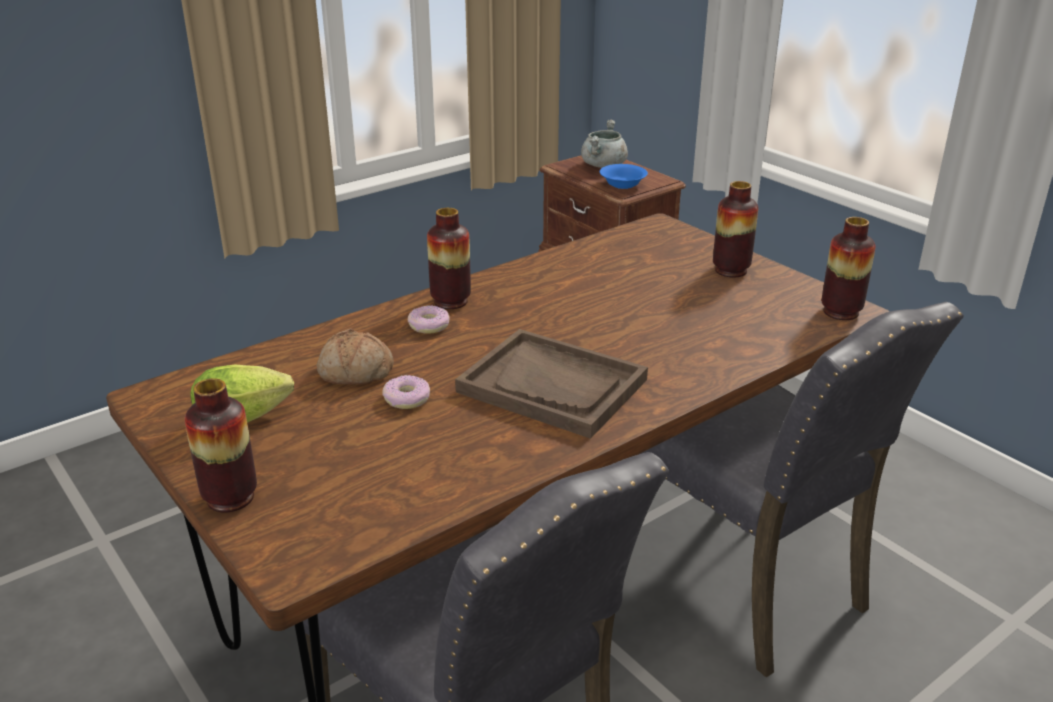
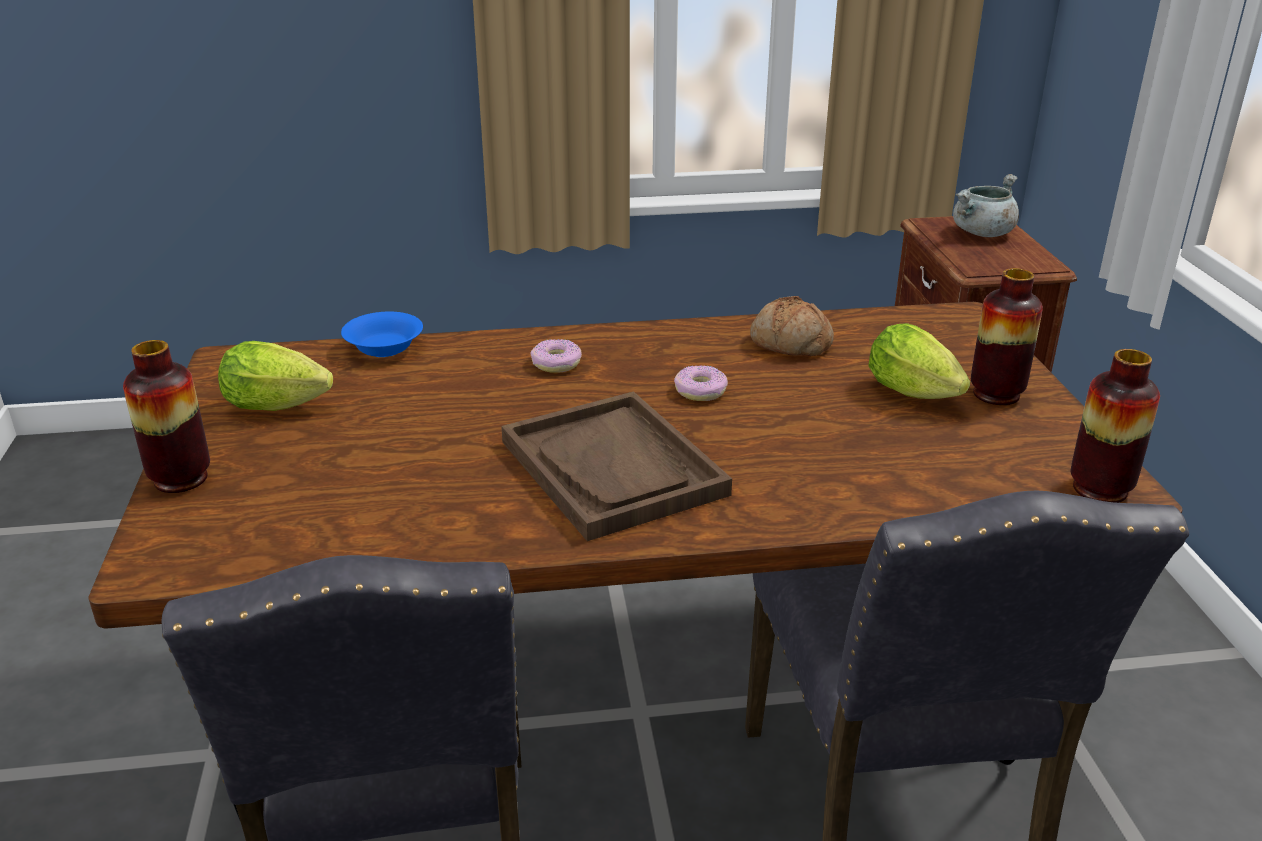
camera: 30 degrees right, 0 degrees up
bread [316,328,394,384] -> bread moved to [750,296,834,356]
donut [382,375,430,409] -> donut moved to [674,365,728,401]
vase [427,208,471,309] -> none
blue bowl [600,164,648,189] -> blue bowl moved to [341,312,423,357]
none -> lettuce [868,323,970,399]

